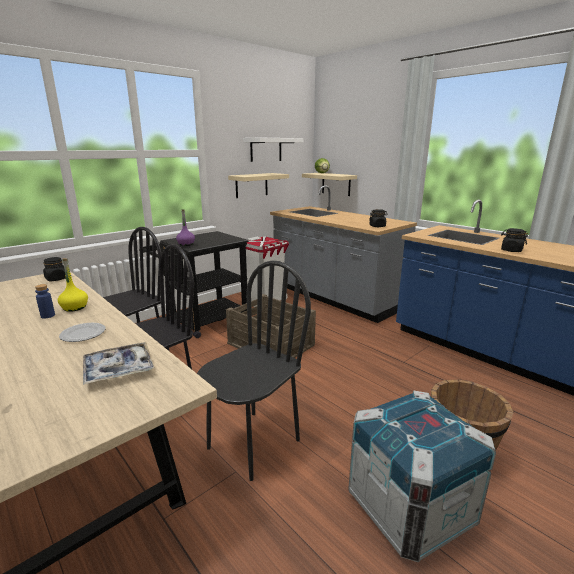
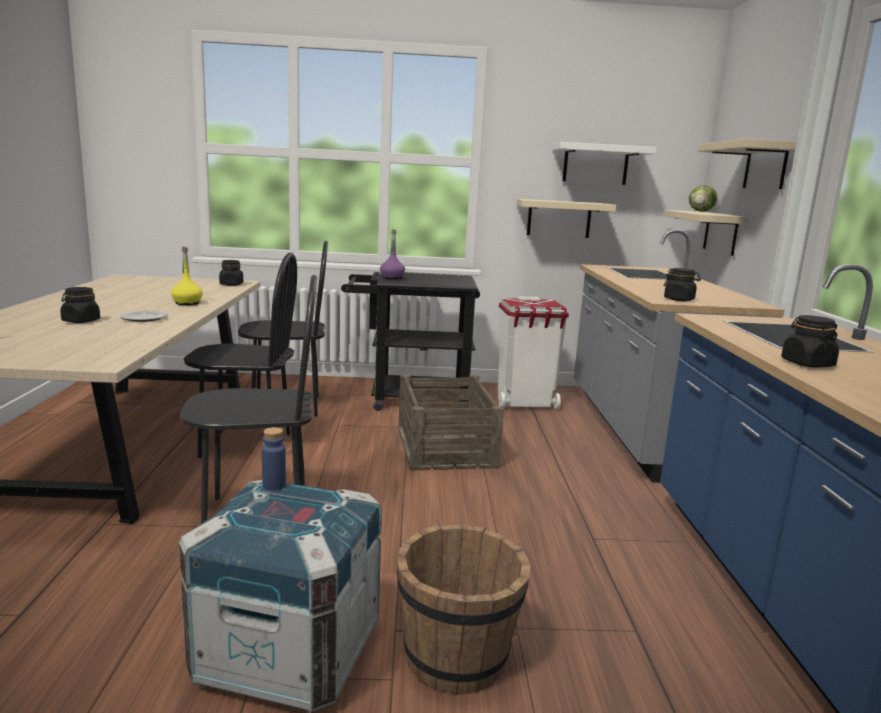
camera: 40 degrees right, 5 degrees down
blue bottle [35,284,55,319] -> blue bottle moved to [262,427,286,490]
tray [83,342,154,385] -> none
none -> black jar [60,287,100,323]
none -> beige shelf [697,139,797,189]

